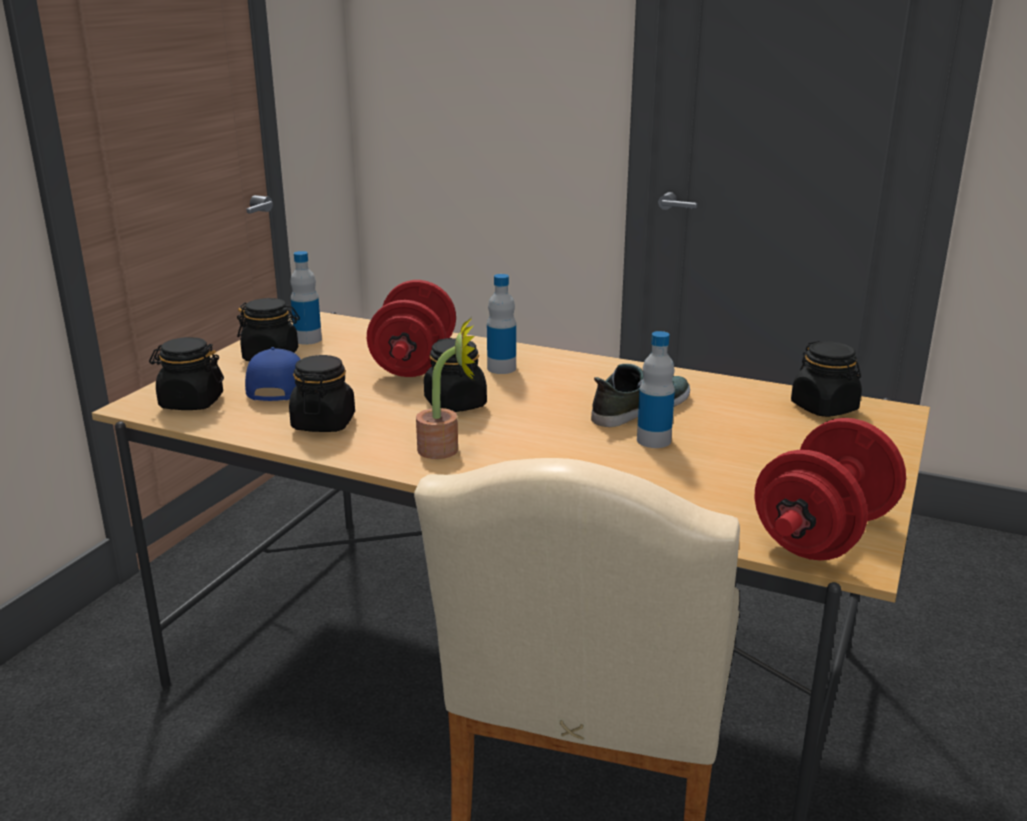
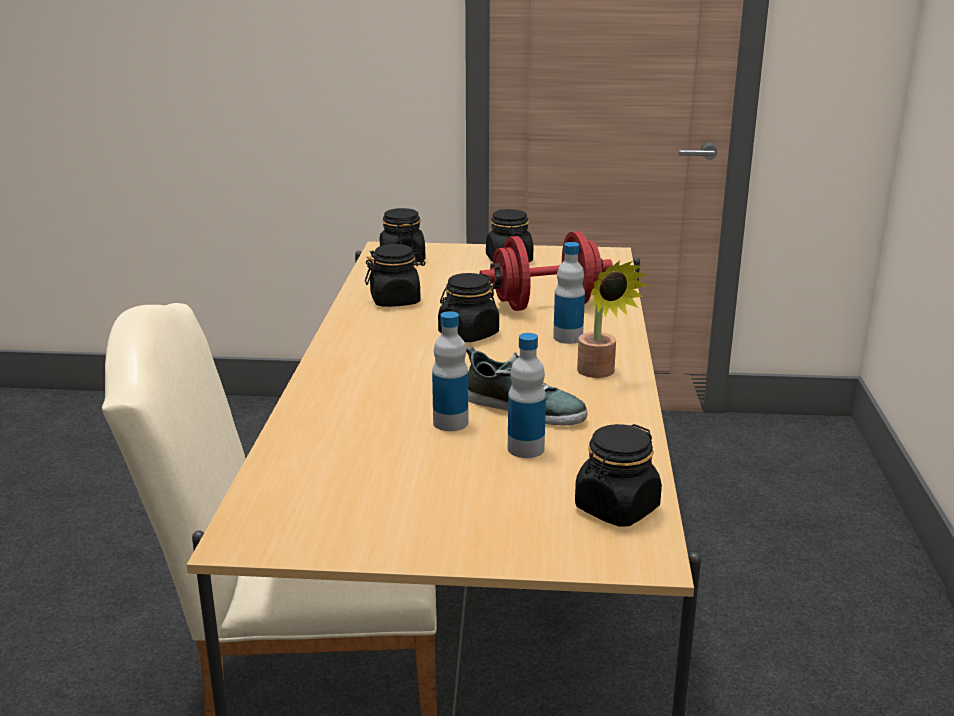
camera: 70 degrees right, 0 degrees up
blue cap [245,347,301,401] -> none
bottle [290,251,322,345] -> bottle moved to [508,333,546,458]
potted plant [416,319,475,459] -> potted plant moved to [577,261,648,378]
red dumbbell [755,418,906,560] -> none

